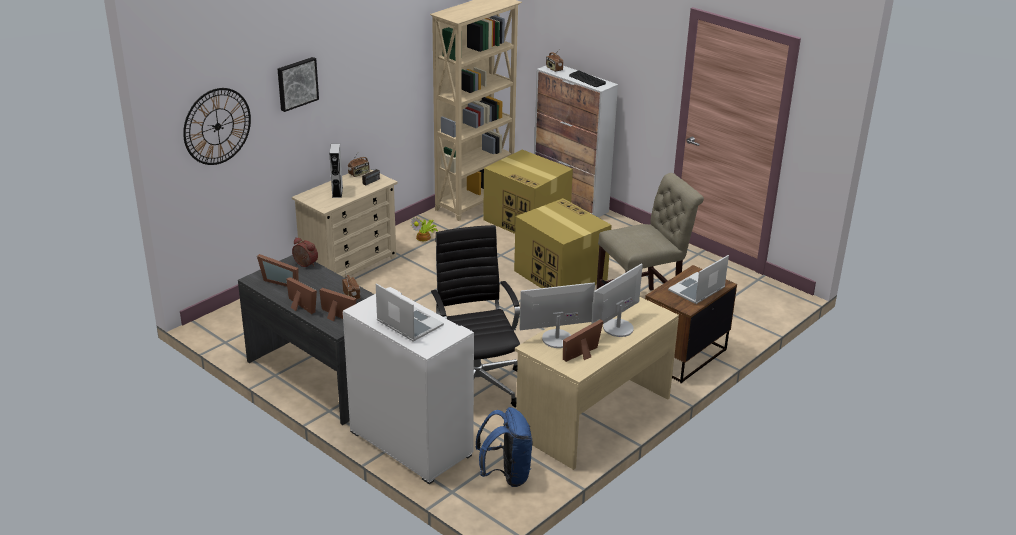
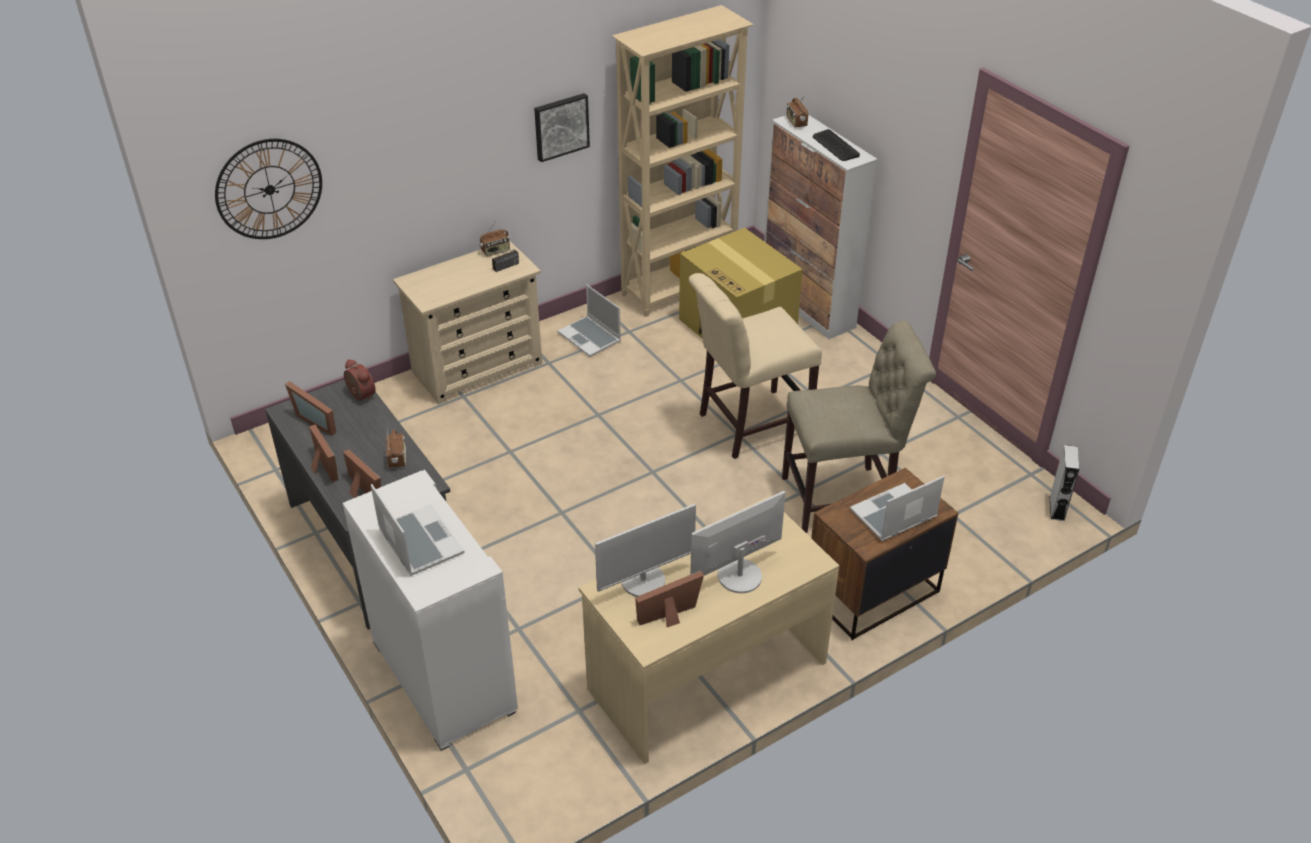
camera: 15 degrees right, 10 degrees up
picture [278,57,319,112] -> picture moved to [534,93,590,162]
grey speaker [329,143,343,198] -> grey speaker moved to [1049,445,1079,521]
potted plant [411,217,438,241] -> laptop [558,284,621,357]
black office chair [431,225,520,407] -> none
blue backpack [476,407,533,487] -> none
cardboard box [514,198,612,288] -> beige chair [689,273,822,459]
monitor [520,282,595,348] -> monitor turned 150 degrees clockwise [595,504,696,597]

